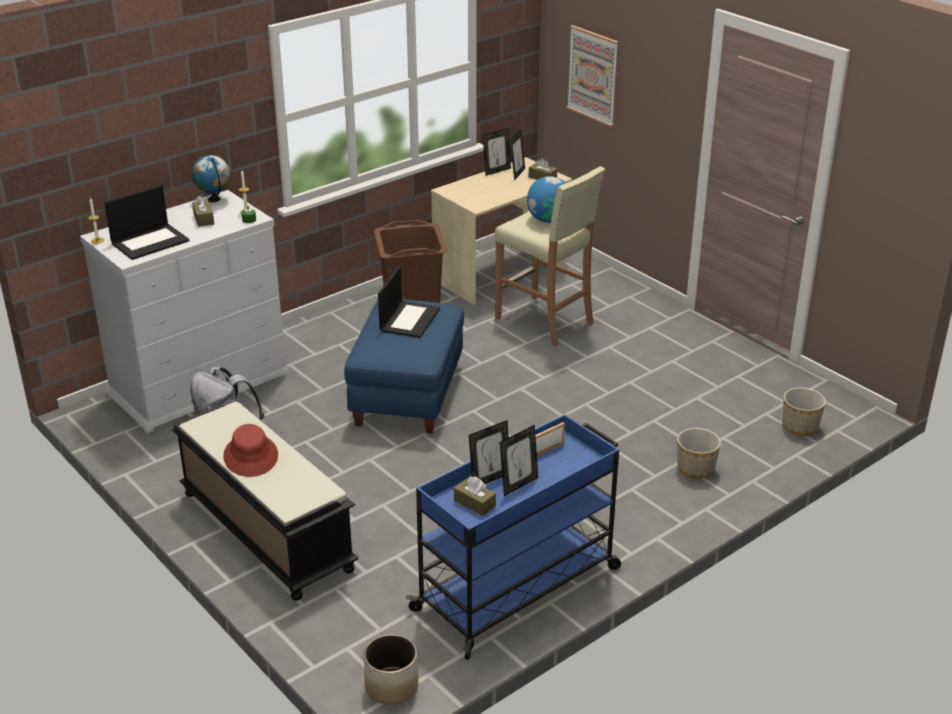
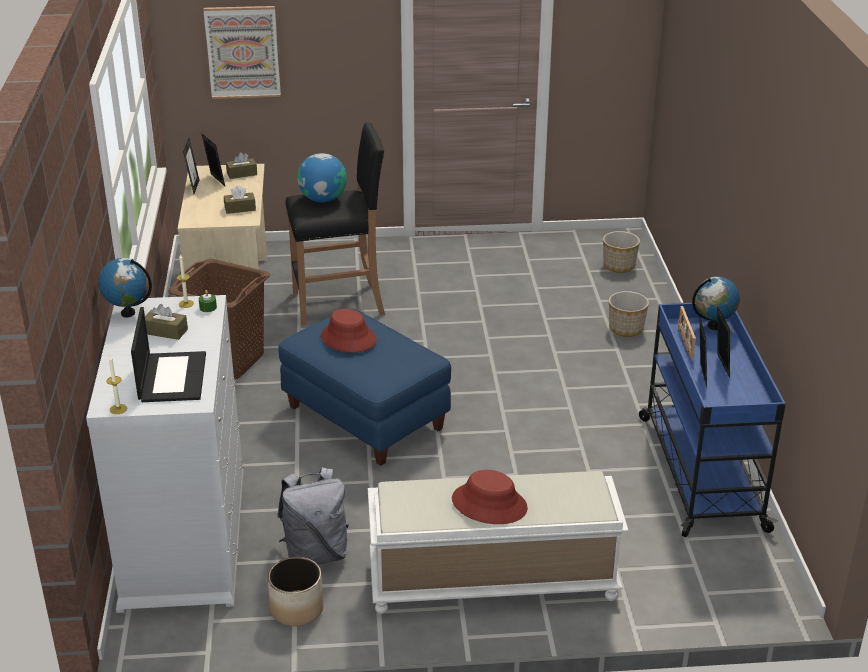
camera: 55 degrees left, 0 degrees up
black bench [172,402,359,601] -> white bench [368,471,629,614]
planter [364,634,419,705] -> planter moved to [268,557,324,626]
laptop [378,266,440,338] -> red hat [321,309,376,352]
brown tissue box [454,476,496,516] -> brown tissue box moved to [224,185,256,214]
beige stool [495,166,605,346] -> black stool [286,122,385,325]
none -> globe [692,277,740,330]

